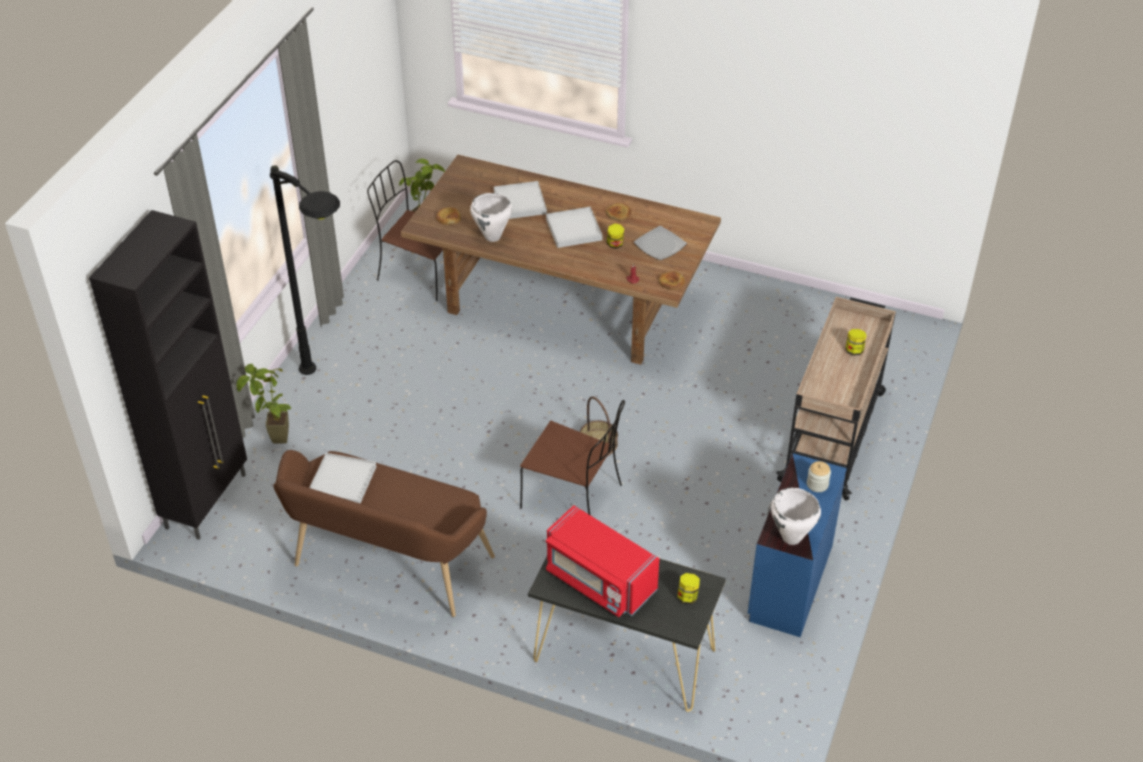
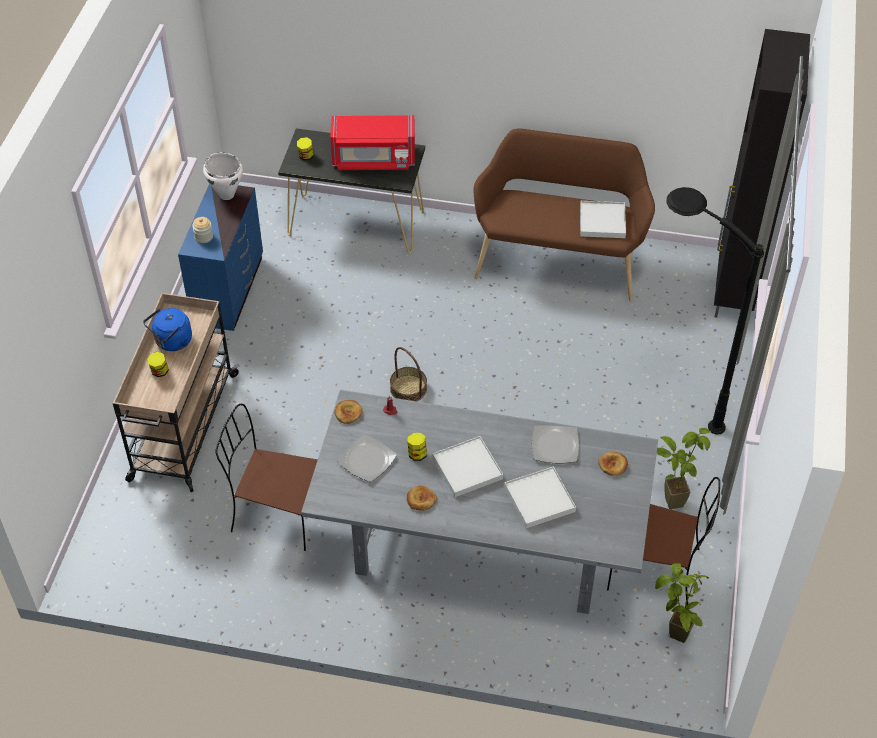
camera: 170 degrees right, 5 degrees up
potted plant [237,364,291,444] -> potted plant moved to [657,428,711,509]
brown dining table [401,155,721,365] -> grey dining table [301,390,658,614]
white cooking pot [470,193,512,242] -> plate [532,426,579,463]
brown chair [520,400,625,515] -> brown chair moved to [215,404,318,551]
red microwave [546,505,659,617] -> red microwave turned 150 degrees clockwise [330,115,415,170]
none -> blue kettle [143,308,192,351]

